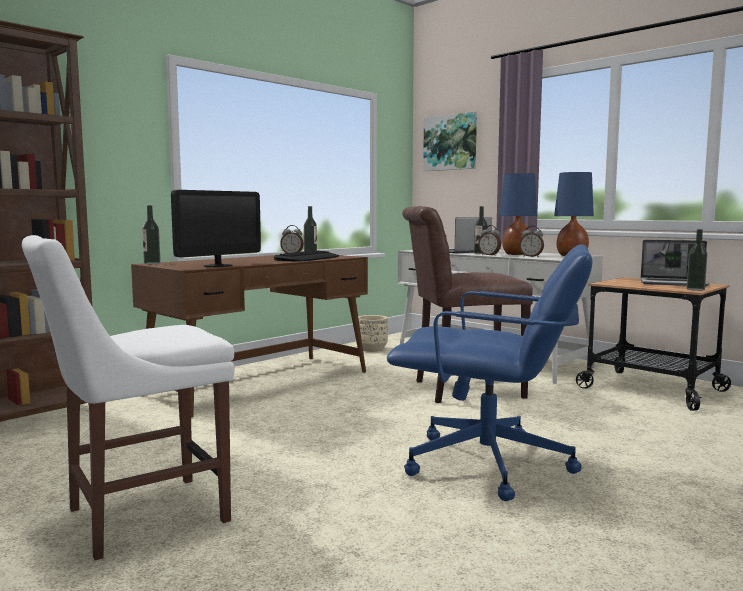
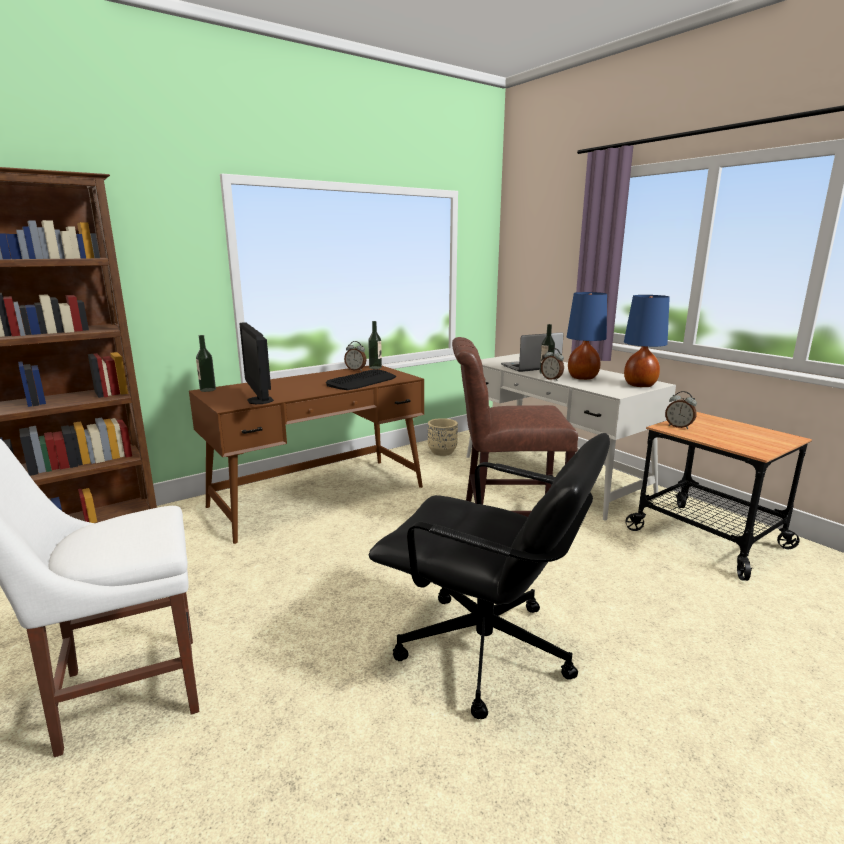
camera: 10 degrees right, 10 degrees up
monitor [171,190,261,267] -> monitor turned 105 degrees clockwise [240,322,274,404]
blue office chair [387,244,592,501] -> black office chair [369,433,610,719]
picture [423,112,477,171] -> none
alarm clock [519,226,544,257] -> alarm clock moved to [665,391,697,429]
laptop [641,240,709,286] -> none
bottle [687,229,707,291] -> none

